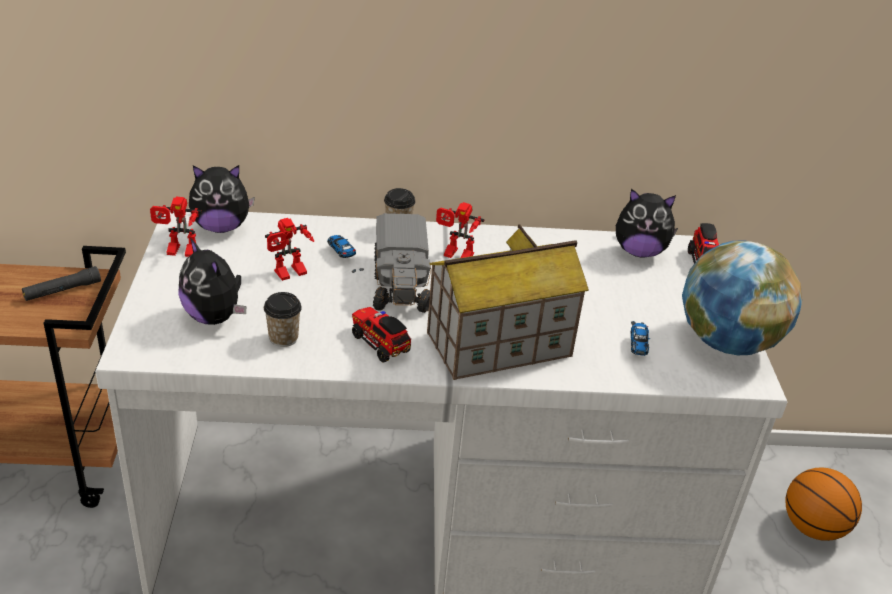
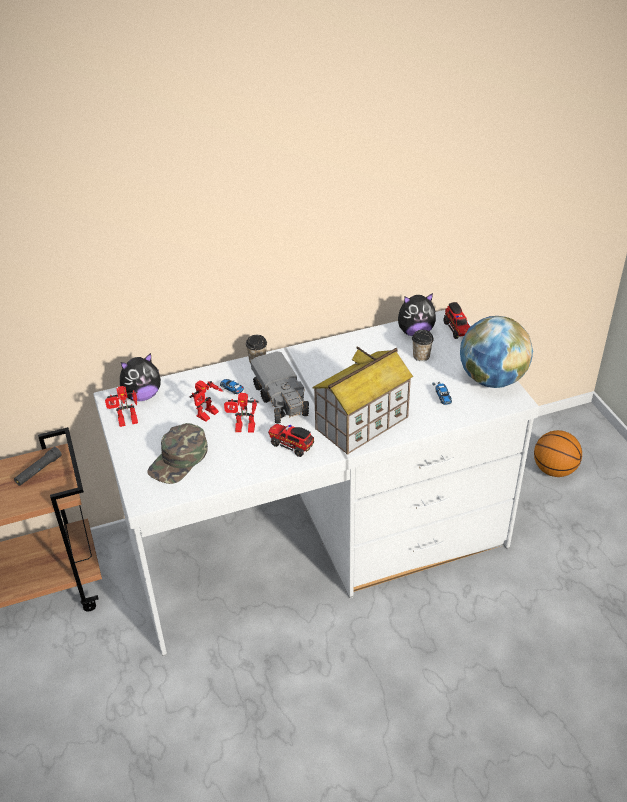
camera: 15 degrees left, 5 degrees up
plush toy [178,238,246,325] -> green cap [148,423,208,484]
cup [264,292,302,347] -> cup moved to [412,330,434,362]
toy robot [436,202,485,258] -> toy robot moved to [224,393,259,433]

